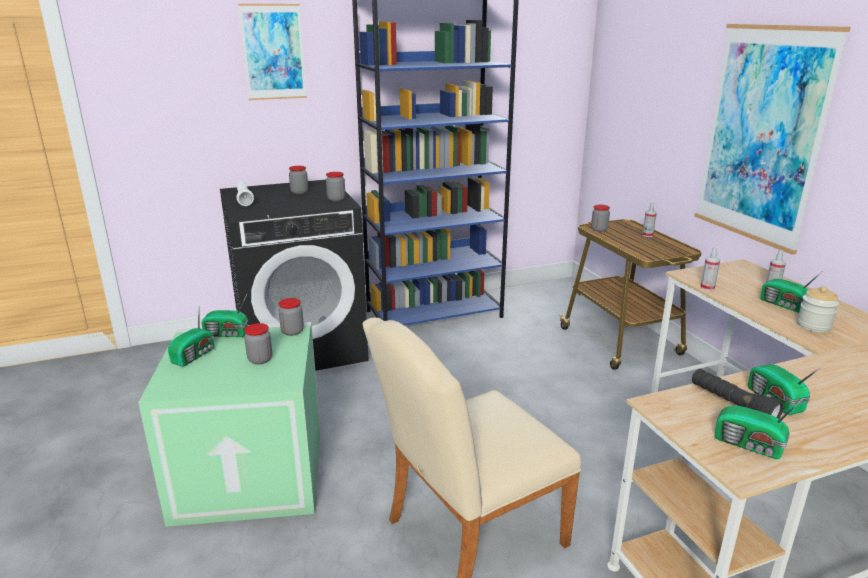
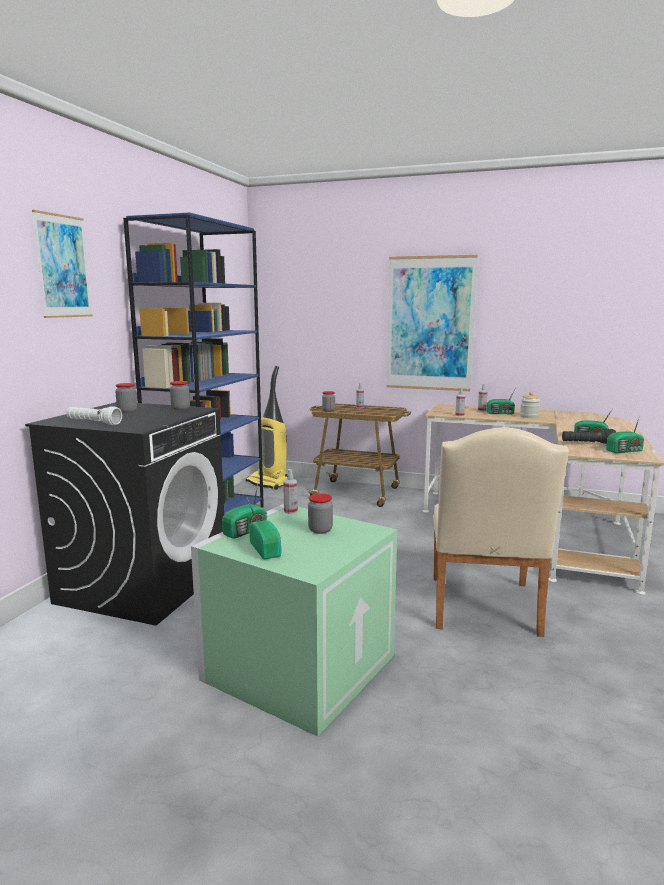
camera: 50 degrees left, 10 degrees down
jar [279,298,304,336] -> spray bottle [283,469,298,514]
none -> vacuum cleaner [246,366,288,490]

